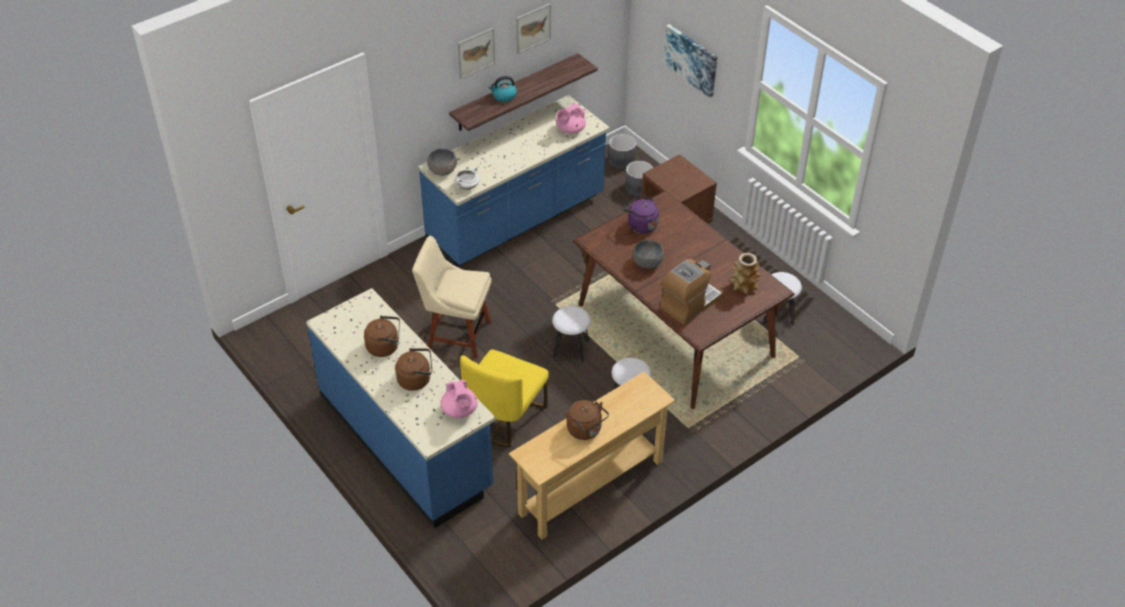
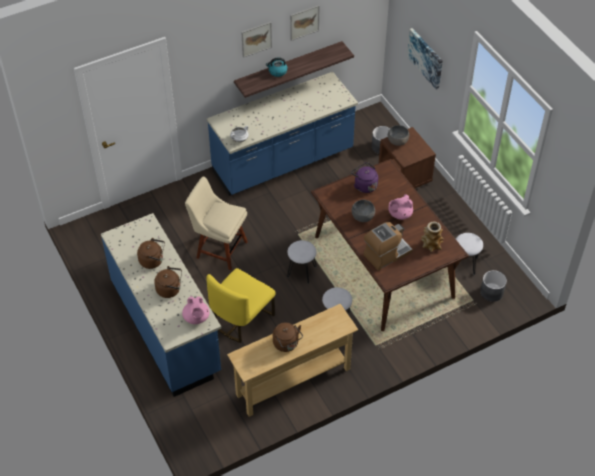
camera: 10 degrees right, 5 degrees up
grey bowl [427,149,457,176] -> grey bowl moved to [388,125,409,146]
pink teapot [556,103,586,134] -> pink teapot moved to [388,194,413,220]
grey planter [609,134,636,170] -> grey planter moved to [480,270,507,302]

